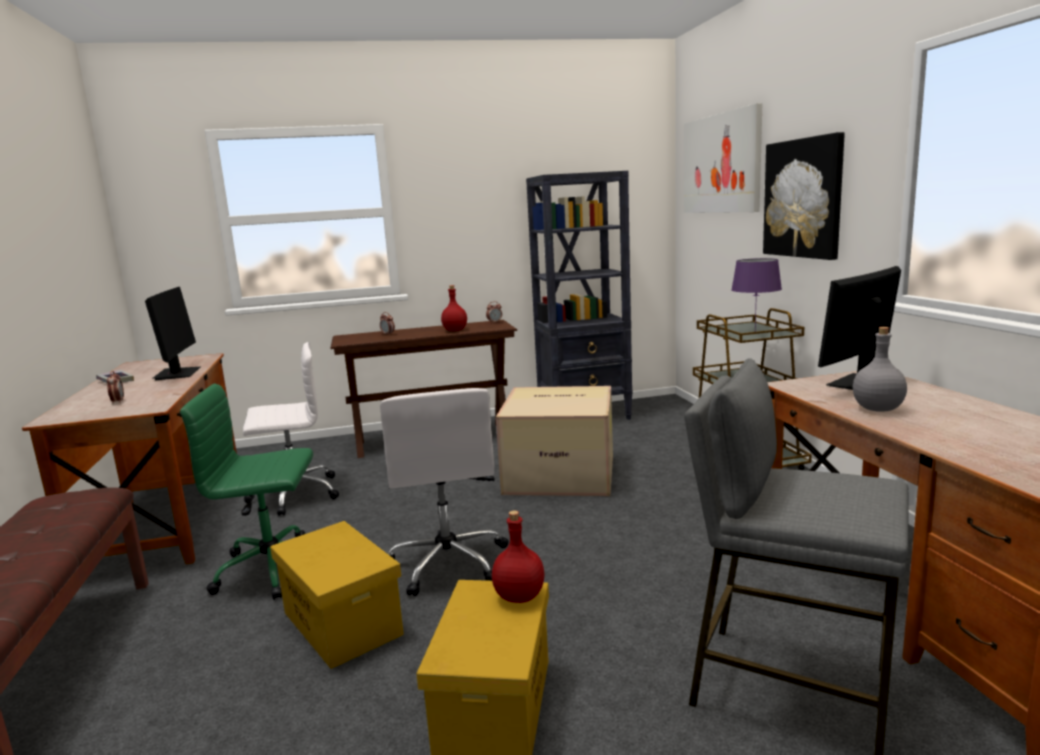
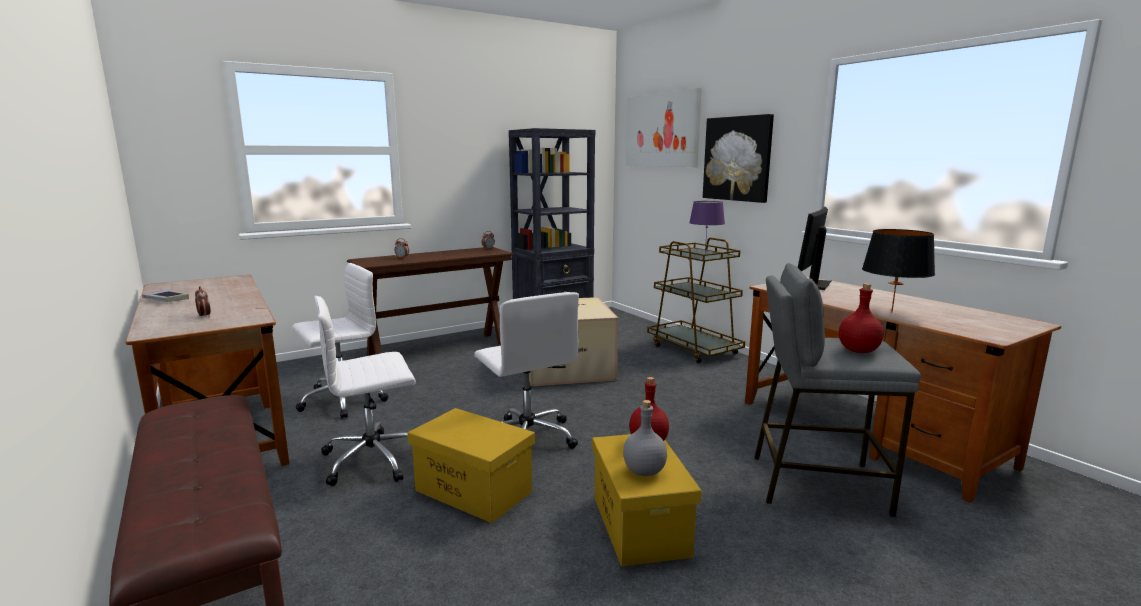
camera: 20 degrees left, 0 degrees up
monitor [145,287,200,380] -> none
green office chair [180,384,313,600] -> white office chair [314,296,416,486]
red bottle [441,285,467,331] -> red bottle moved to [839,283,884,353]
grey bottle [853,327,907,412] -> grey bottle moved to [623,400,667,476]
none -> black table lamp [862,229,935,313]

